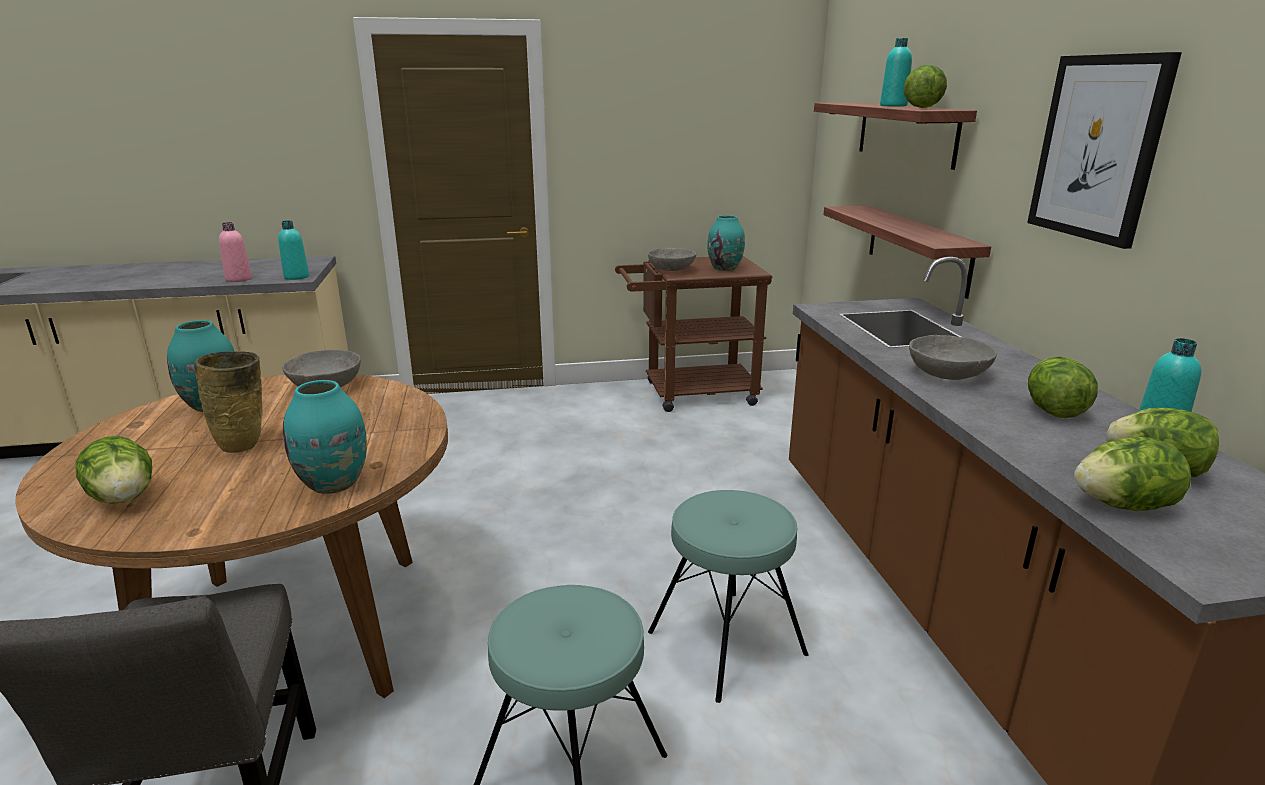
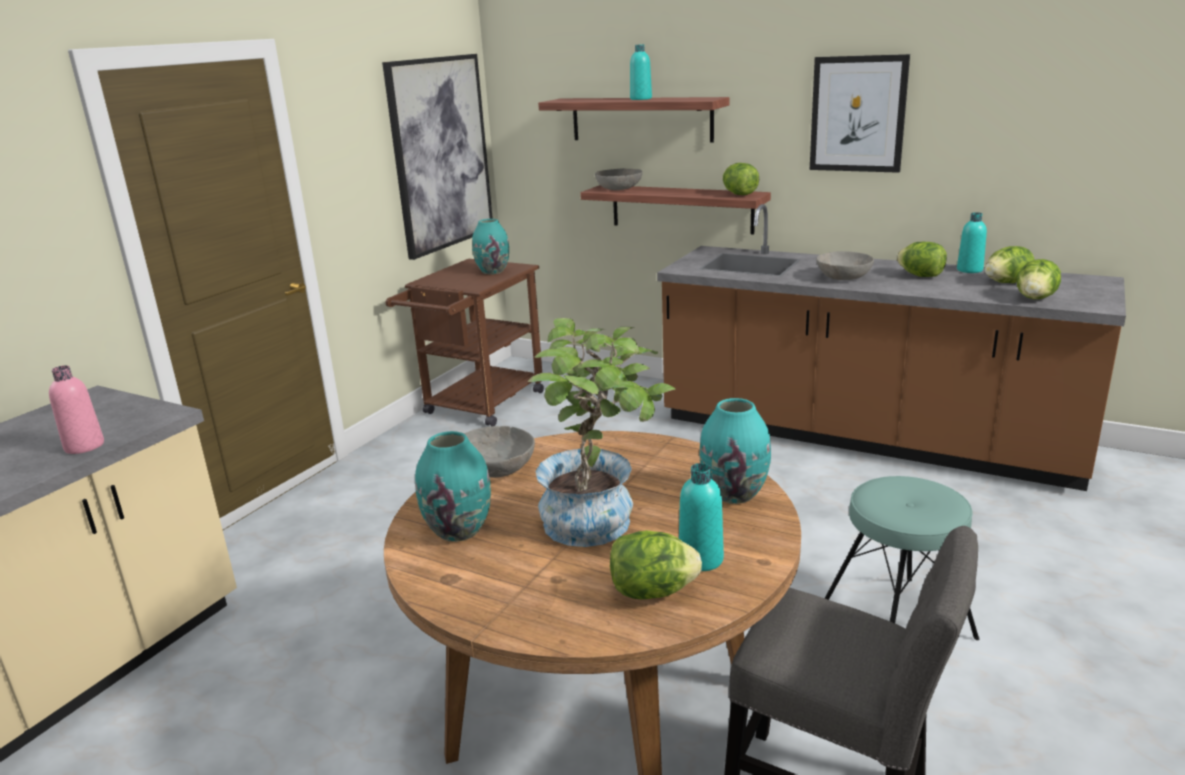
camera: 50 degrees left, 0 degrees up
beige vase [194,351,263,453] -> potted plant [528,318,675,547]
turquoise bottle [278,220,309,280] -> turquoise bottle moved to [679,463,724,571]
grey bowl [648,248,696,271] -> grey bowl moved to [595,168,643,190]
turquoise stool [648,490,809,703] -> none
lettuce [904,65,947,108] -> lettuce moved to [722,163,759,195]
none -> picture [382,54,493,260]

